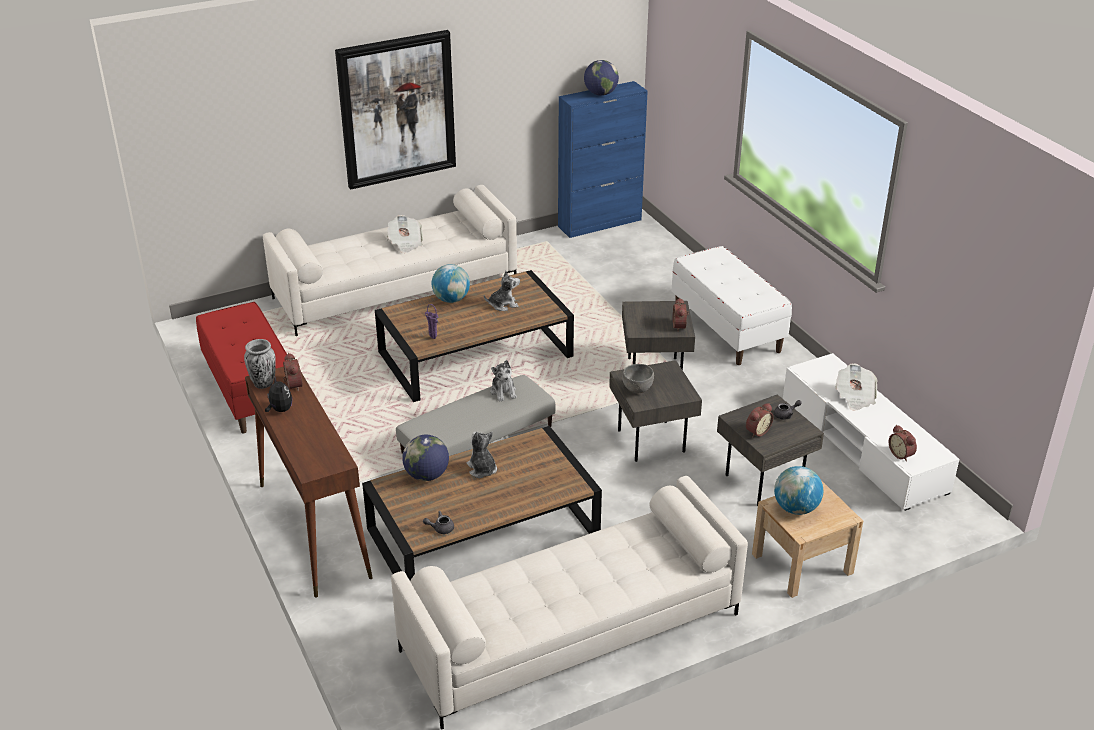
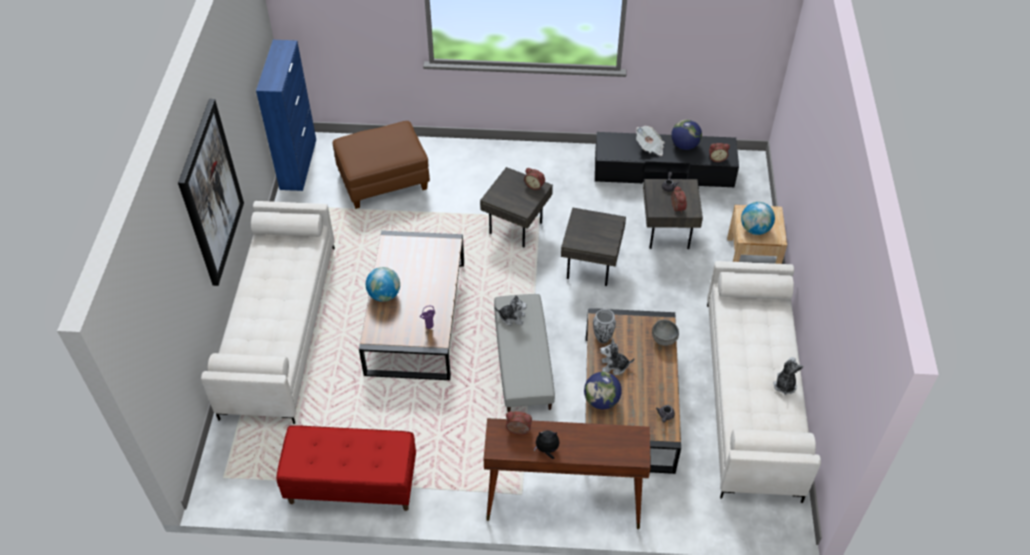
camera: 60 degrees left, 15 degrees up
vase [244,339,276,389] -> vase moved to [593,309,616,343]
newspaper [387,215,423,253] -> none
plush toy [484,271,520,311] -> plush toy moved to [773,357,804,395]
globe [584,60,619,96] -> globe moved to [671,119,702,150]
grey bowl [622,364,654,393] -> grey bowl moved to [652,320,679,346]
white bench [672,246,792,365] -> none
white tv stand [783,353,959,511] -> black tv stand [595,132,739,187]
none -> brown ottoman [333,121,430,209]

